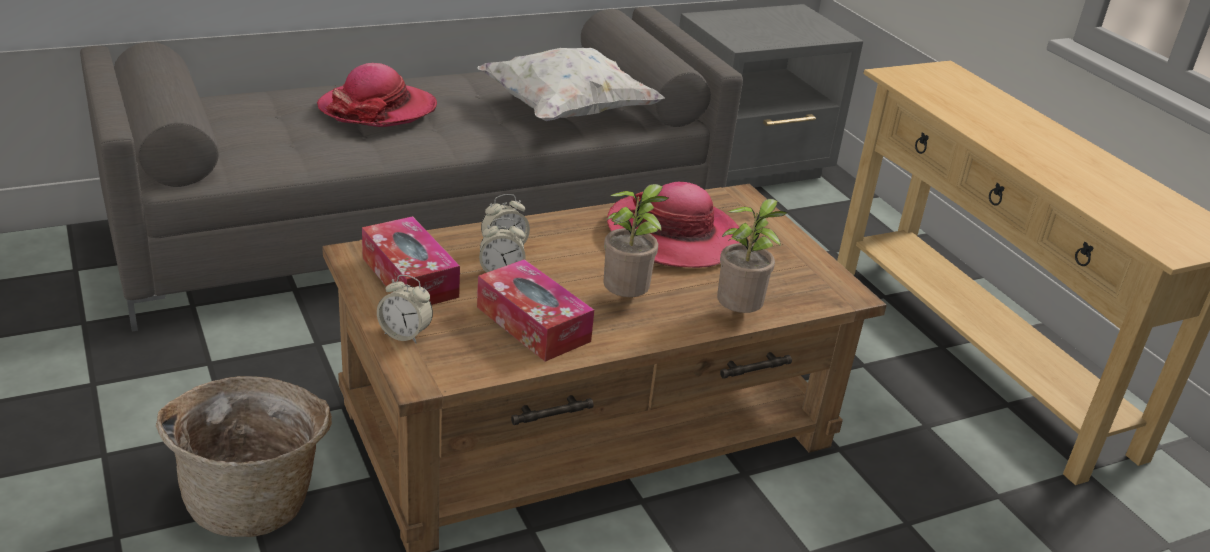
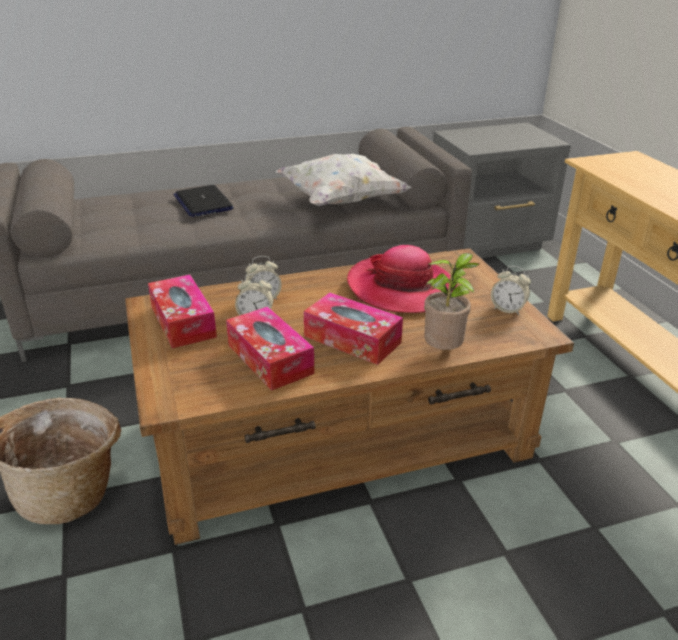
camera: 10 degrees right, 0 degrees up
hat [316,63,437,127] -> laptop [173,185,234,217]
alarm clock [377,275,433,344] -> alarm clock moved to [491,266,531,315]
potted plant [603,184,669,297] -> tissue box [304,293,403,365]

